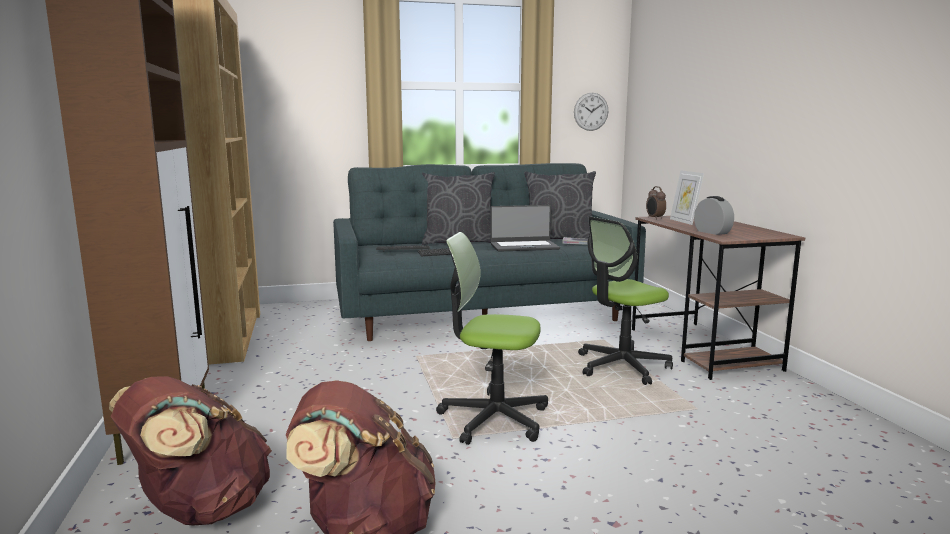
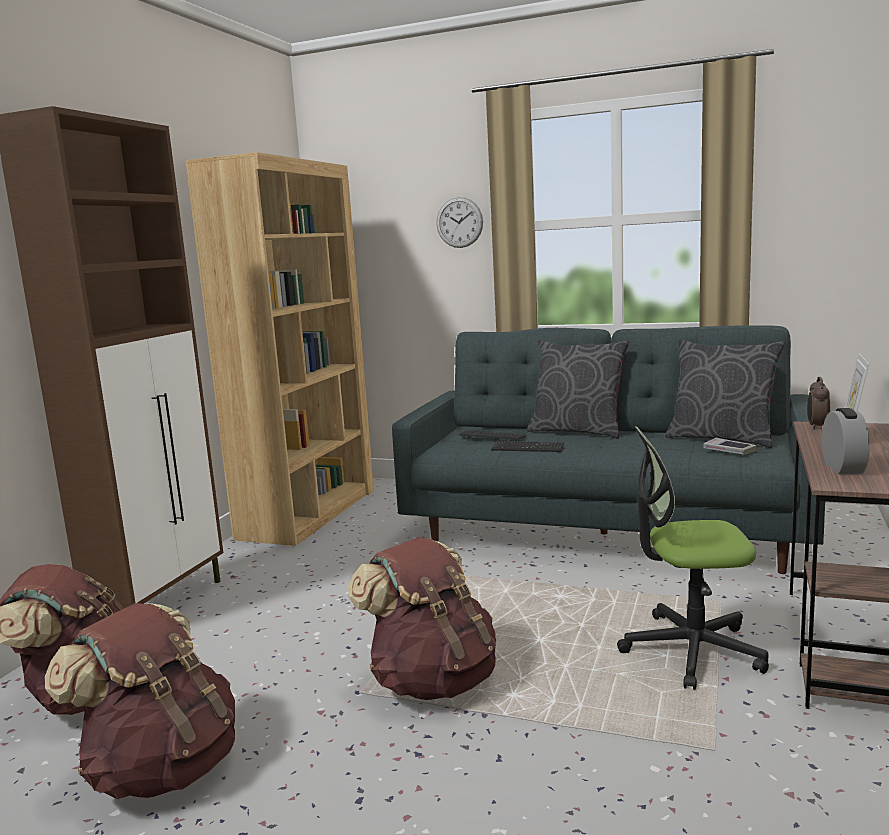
camera: 35 degrees right, 0 degrees up
office chair [436,232,548,445] -> brown backpack [348,537,496,700]
laptop [490,205,560,252] -> none
wall clock [574,93,608,131] -> wall clock moved to [436,197,483,248]

